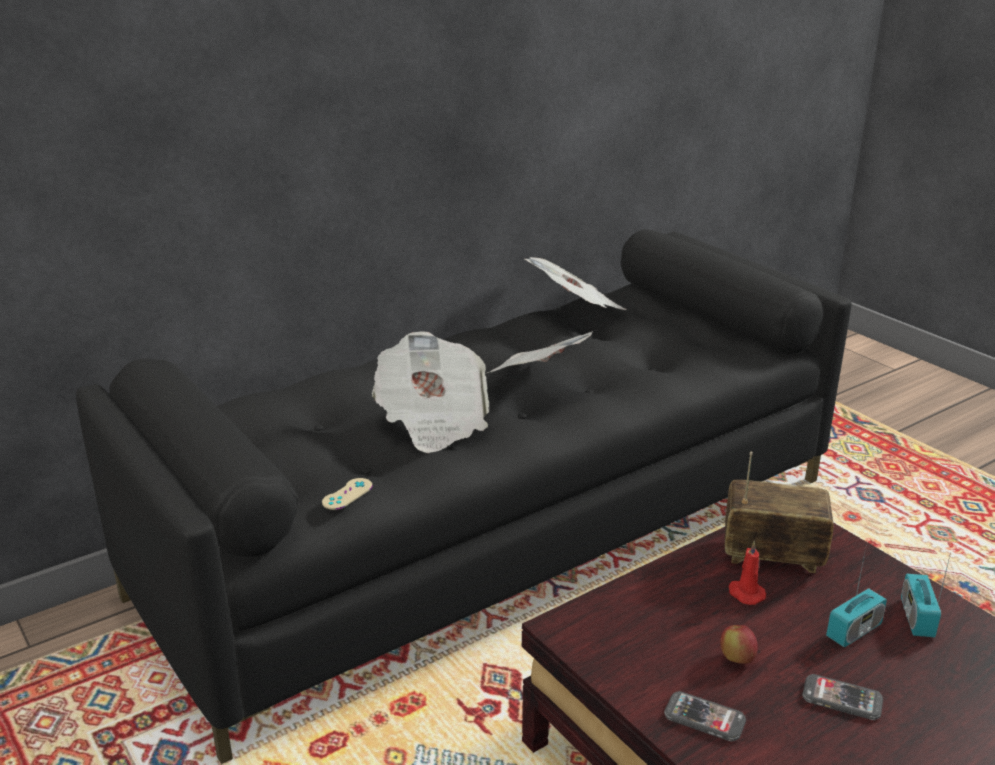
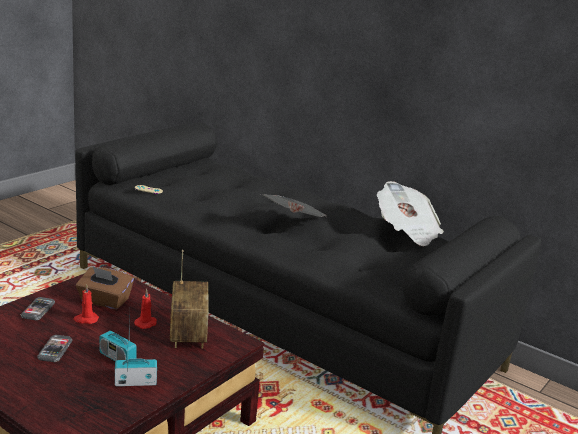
camera: 70 degrees right, 5 degrees down
newspaper [372,331,489,453] -> none
apple [720,625,758,664] -> red candle [73,284,99,324]
none -> brown tissue box [76,267,134,309]

